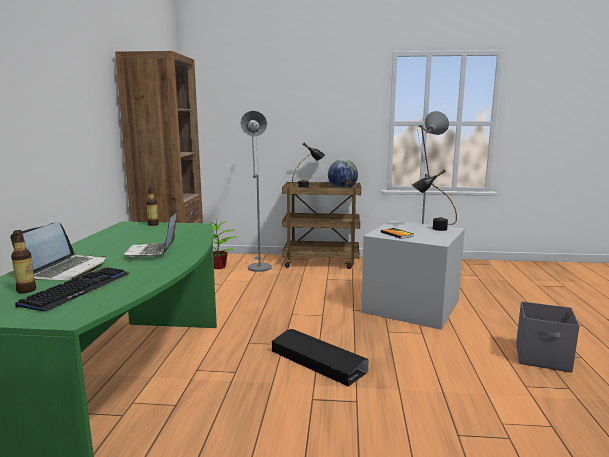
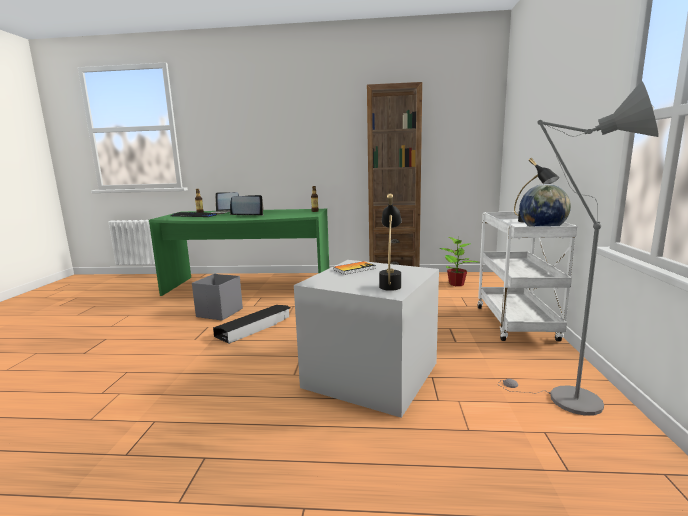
camera: 90 degrees right, 0 degrees up
grey floor lamp [240,111,272,272] -> none
brown cart [282,182,361,269] -> white cart [477,211,577,341]
grey storage box [516,301,580,373] -> grey storage box moved to [192,274,243,321]

